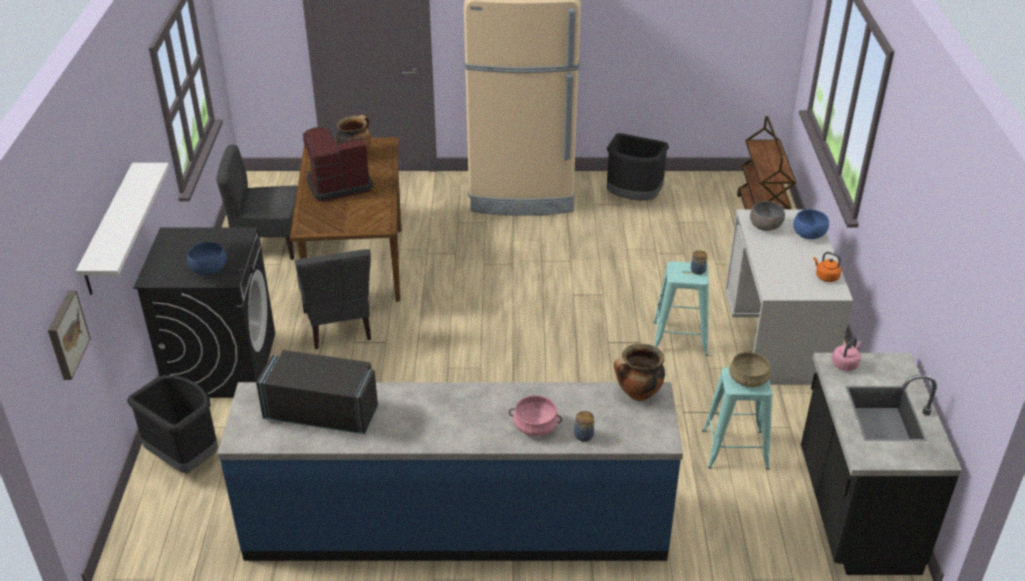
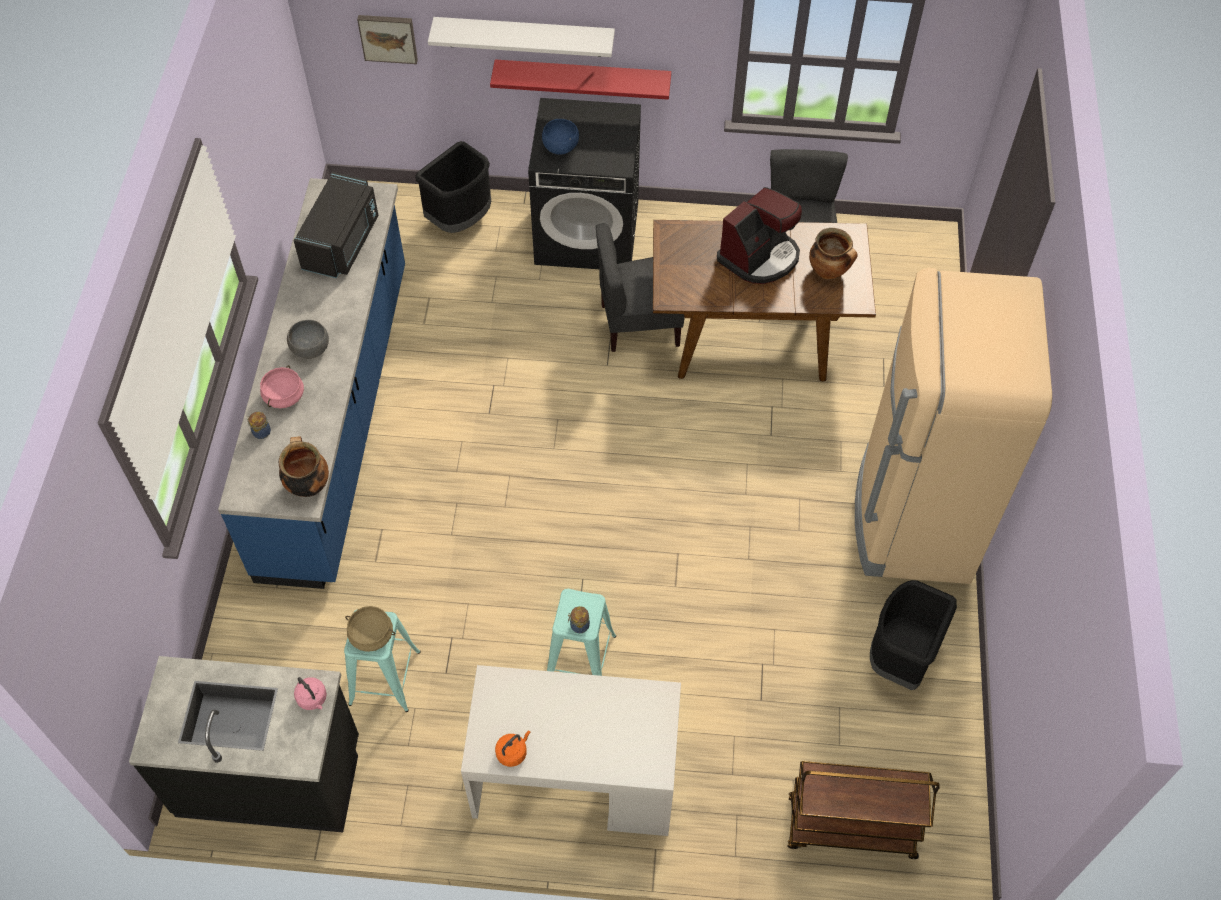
camera: 95 degrees right, 20 degrees up
coffee machine [303,127,374,202] -> coffee machine turned 60 degrees clockwise [717,187,802,284]
grey bowl [750,201,785,231] -> grey bowl moved to [287,320,329,359]
blue bowl [793,209,829,239] -> none
none -> red shelf [490,60,671,100]

